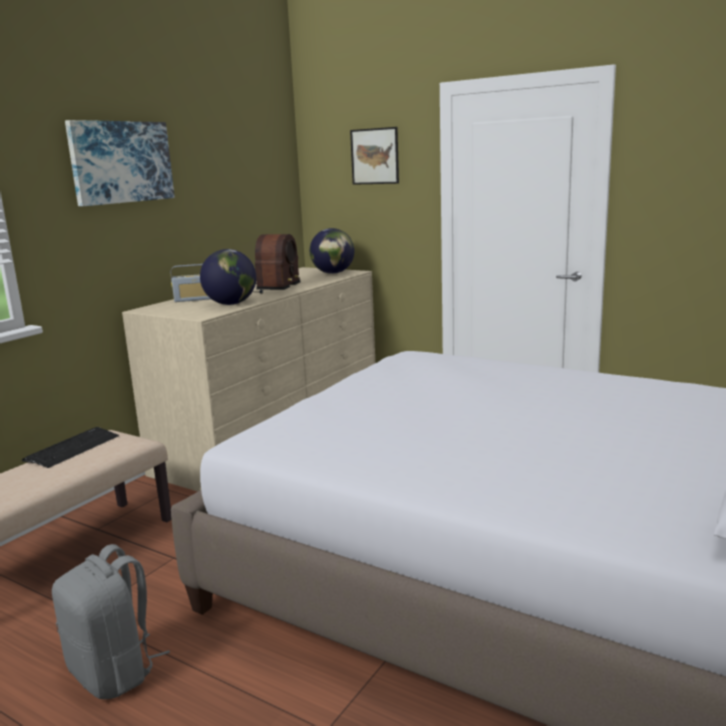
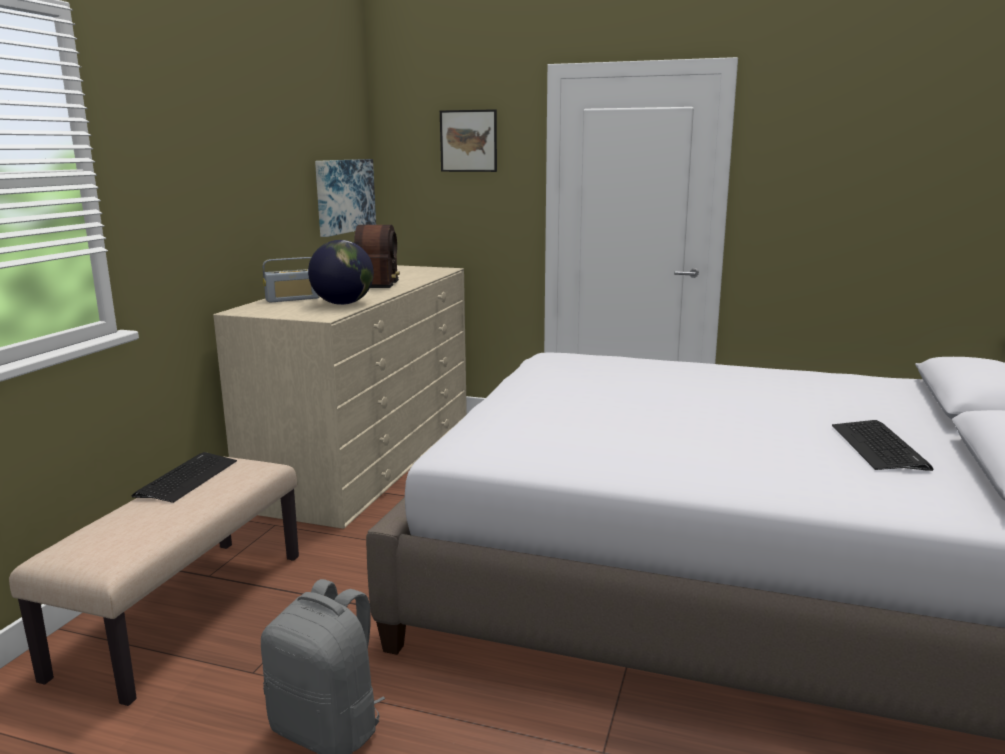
camera: 15 degrees left, 0 degrees up
picture [65,120,175,206] -> picture moved to [315,159,376,237]
globe [310,228,354,274] -> none
none -> keyboard [832,420,934,471]

